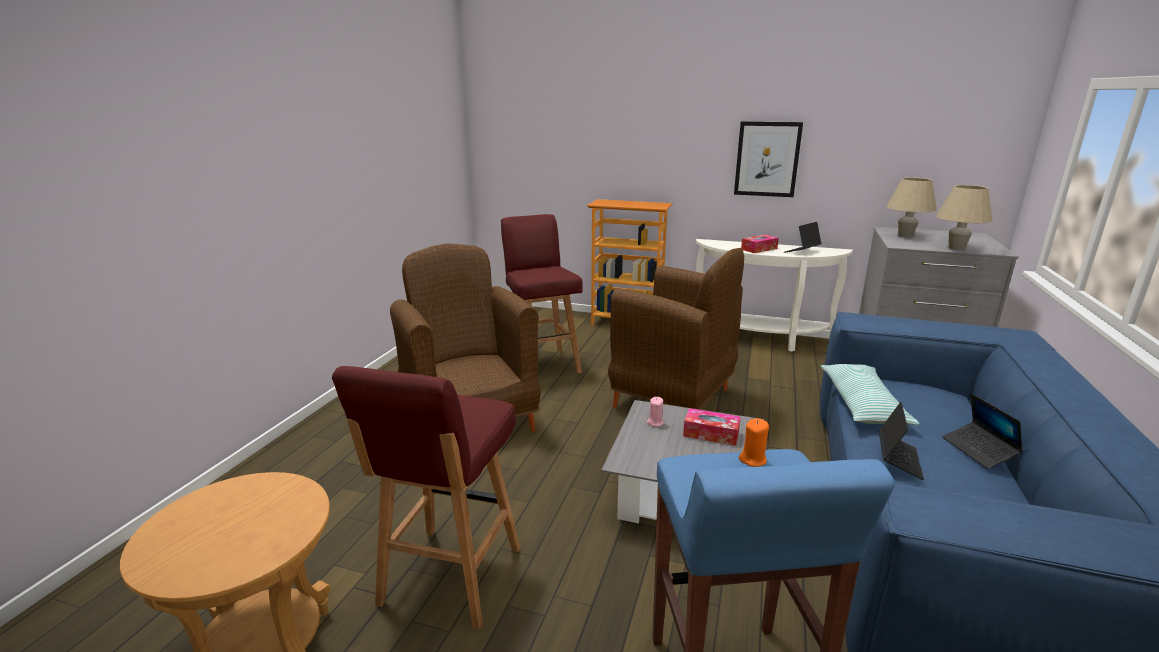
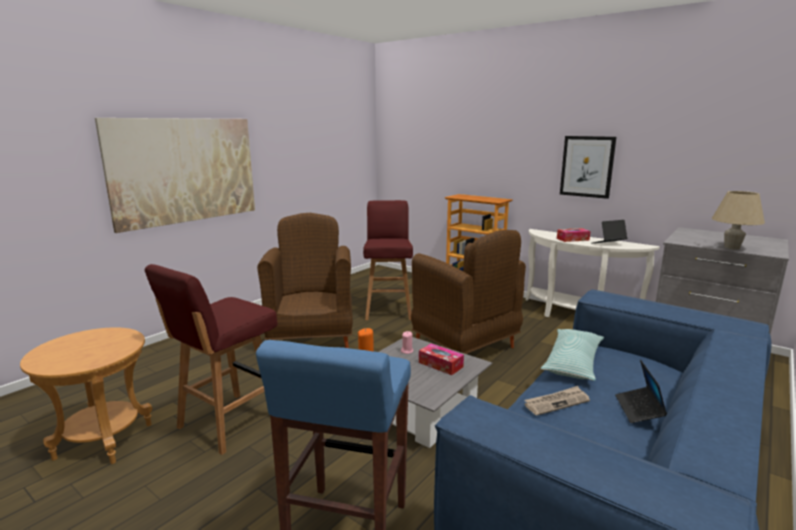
camera: 20 degrees right, 5 degrees down
laptop [879,402,924,480] -> newspaper [524,386,590,415]
beige table lamp [886,177,937,238] -> none
none -> picture [95,118,255,233]

